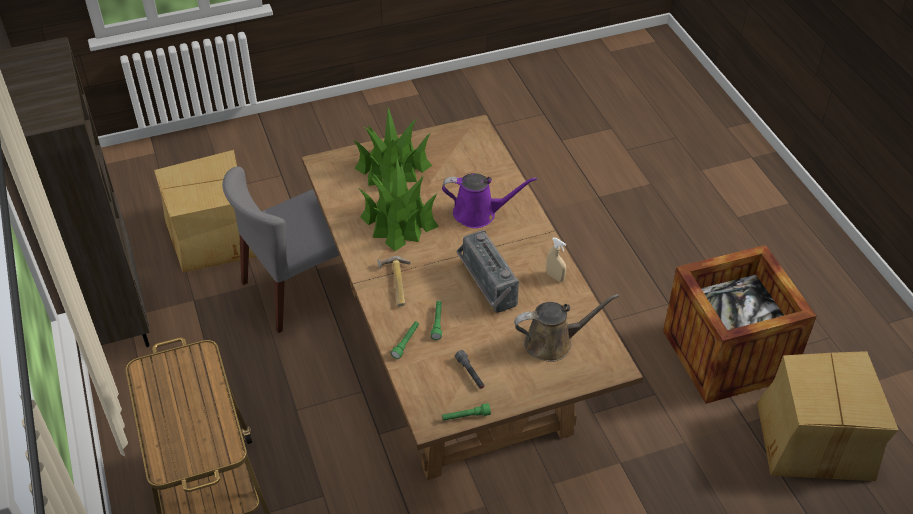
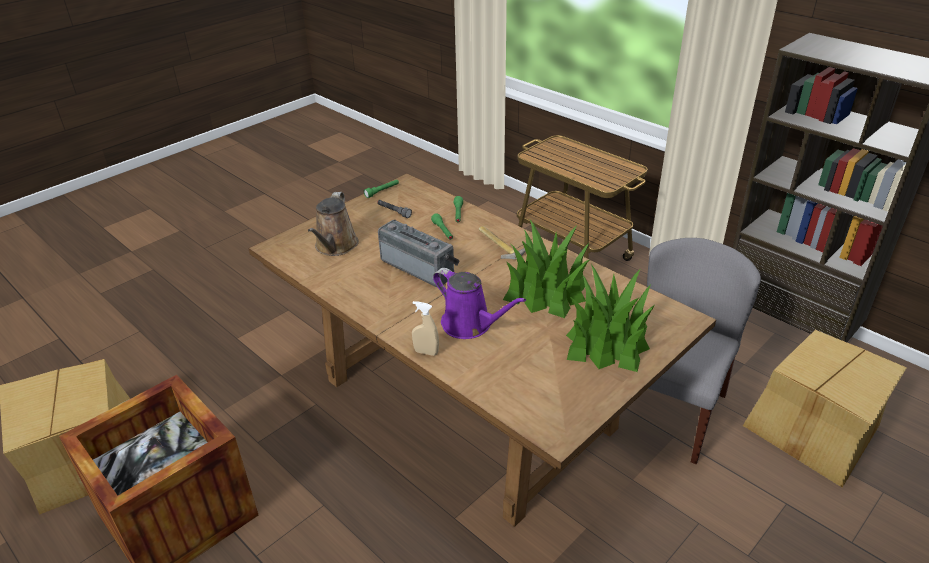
camera: 155 degrees right, 10 degrees down
purple watering can [442,173,537,228] -> purple watering can turned 120 degrees counterclockwise [433,268,526,339]
brown watering can [514,294,619,362] -> brown watering can turned 45 degrees counterclockwise [308,192,359,256]
beige spray bottle [546,237,566,282] -> beige spray bottle moved to [412,301,439,356]

